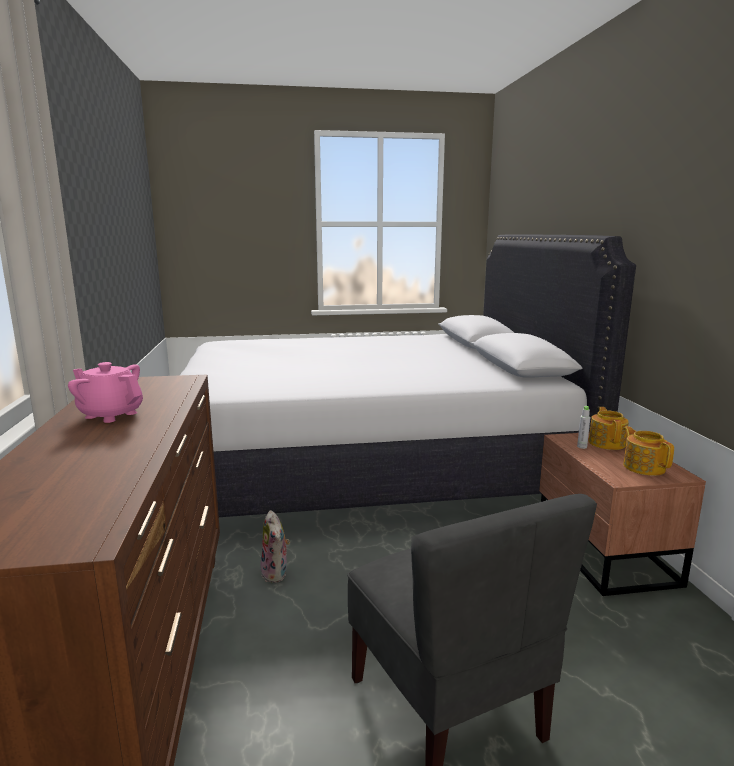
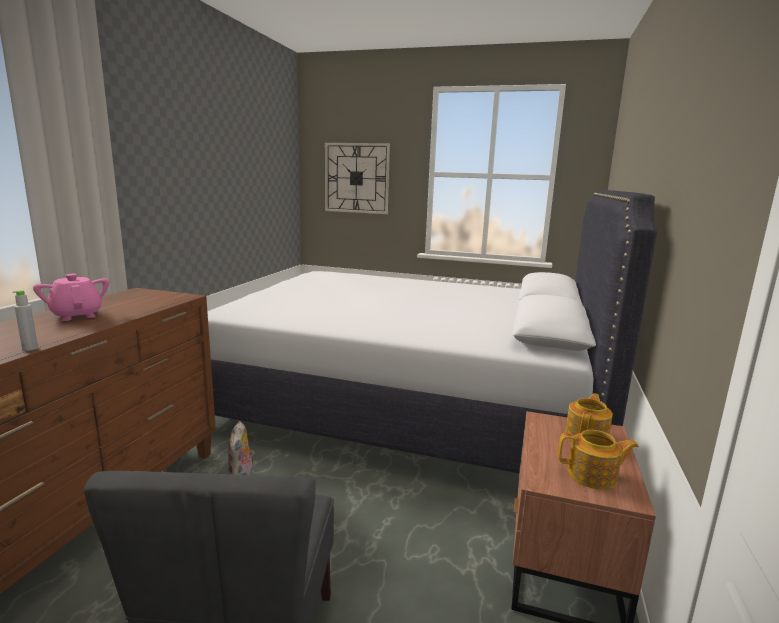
camera: 25 degrees right, 0 degrees up
grey bottle [577,406,590,449] -> grey bottle moved to [13,290,38,351]
teapot [623,426,674,476] -> teapot turned 90 degrees clockwise [558,430,639,490]
none -> wall clock [325,143,390,214]

